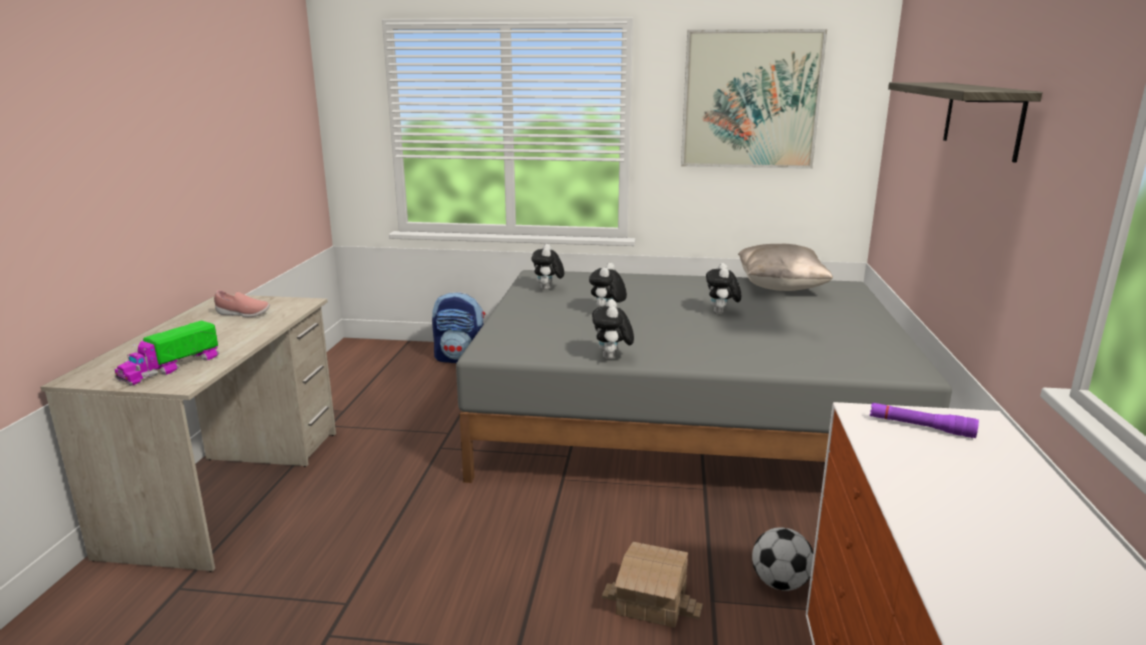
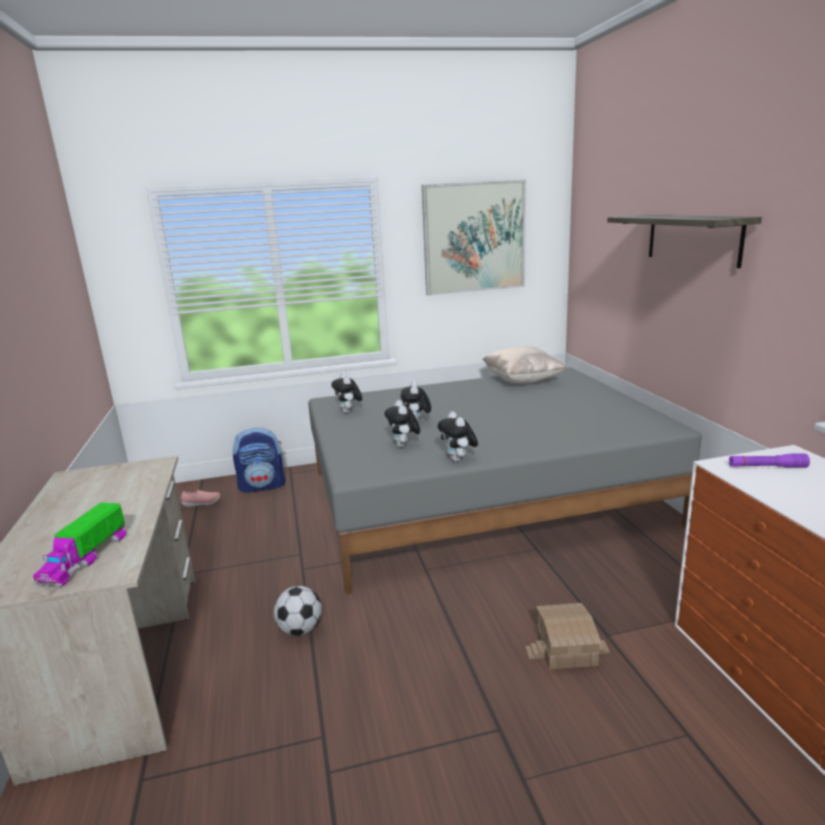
camera: 20 degrees left, 0 degrees up
pink shoe [214,290,270,317] -> pink shoe moved to [181,490,220,507]
plush toy [706,263,741,314] -> plush toy moved to [385,400,420,447]
football [752,527,813,591] -> football moved to [274,586,322,636]

